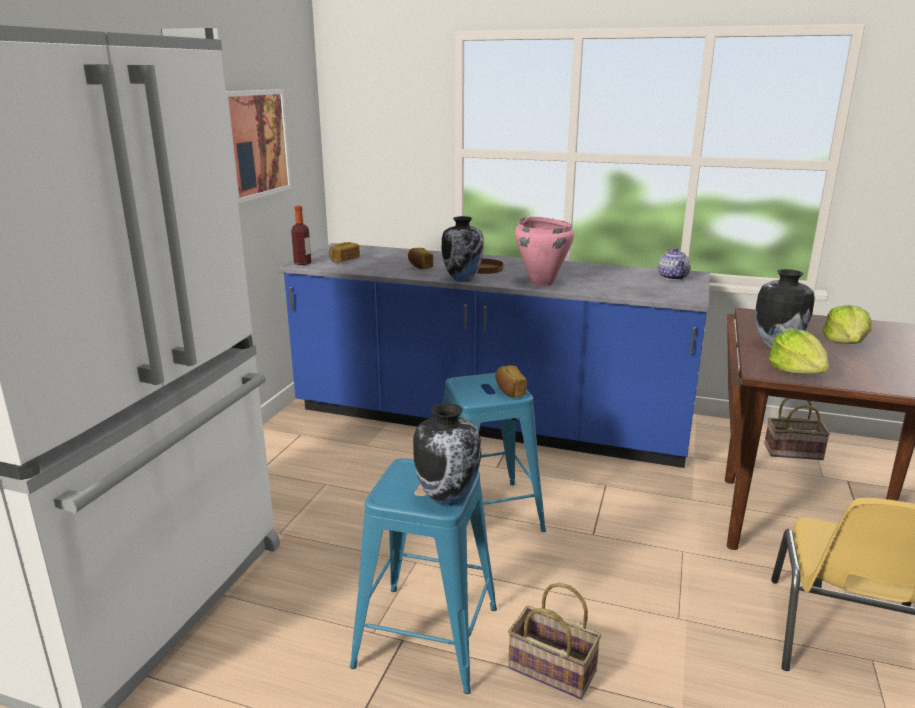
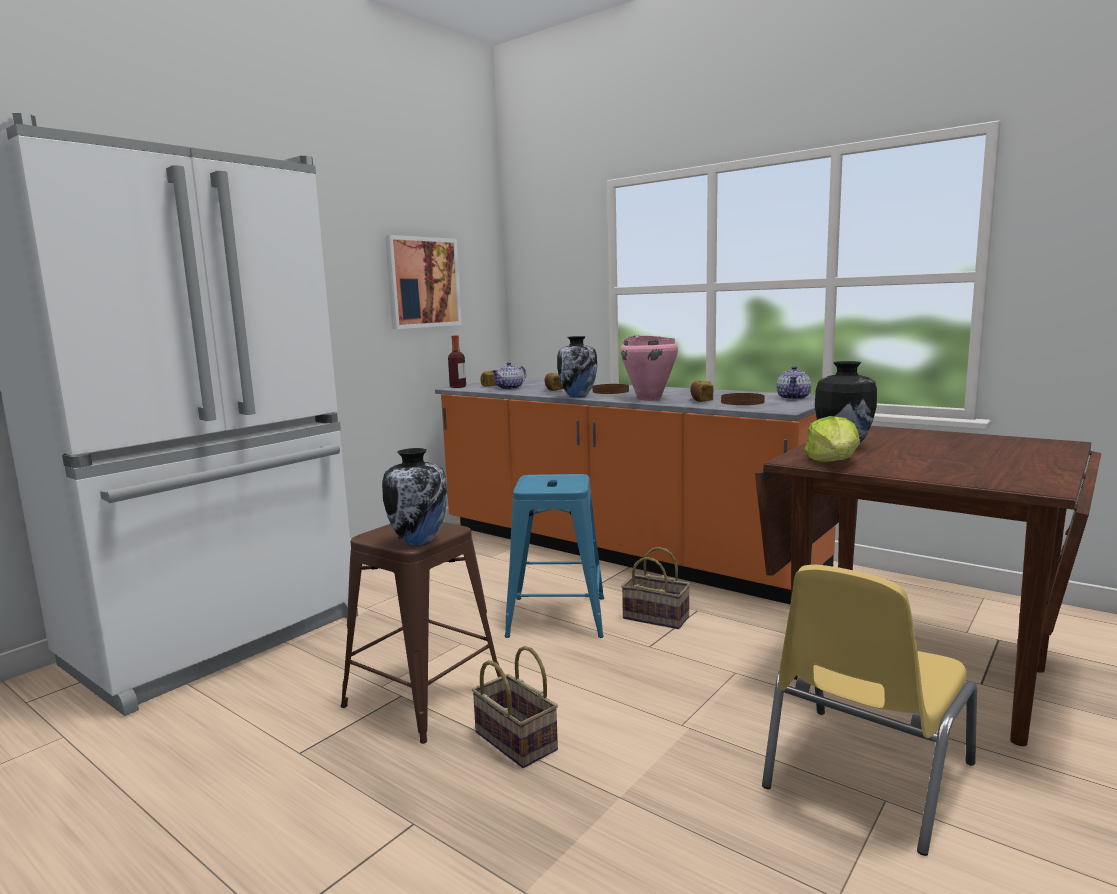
camera: 20 degrees right, 10 degrees down
blue counter [278,243,710,468] -> orange counter [435,379,836,605]
blue stool [350,458,497,694] -> brown stool [341,522,501,744]
bread [495,365,527,398] -> bread moved to [690,380,713,402]
basket [764,398,830,460] -> basket moved to [621,547,690,629]
lettuce [822,305,871,344] -> none
none -> teapot [492,362,526,390]
none -> brown plate [721,393,765,405]

